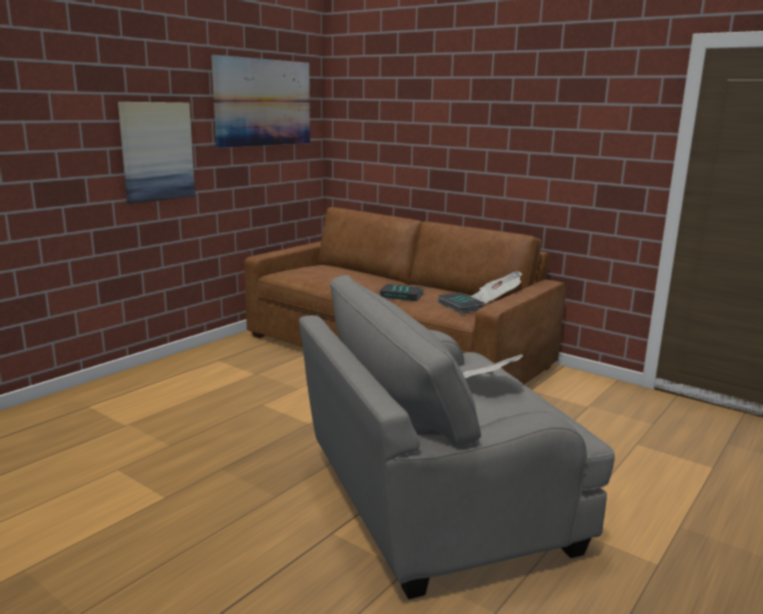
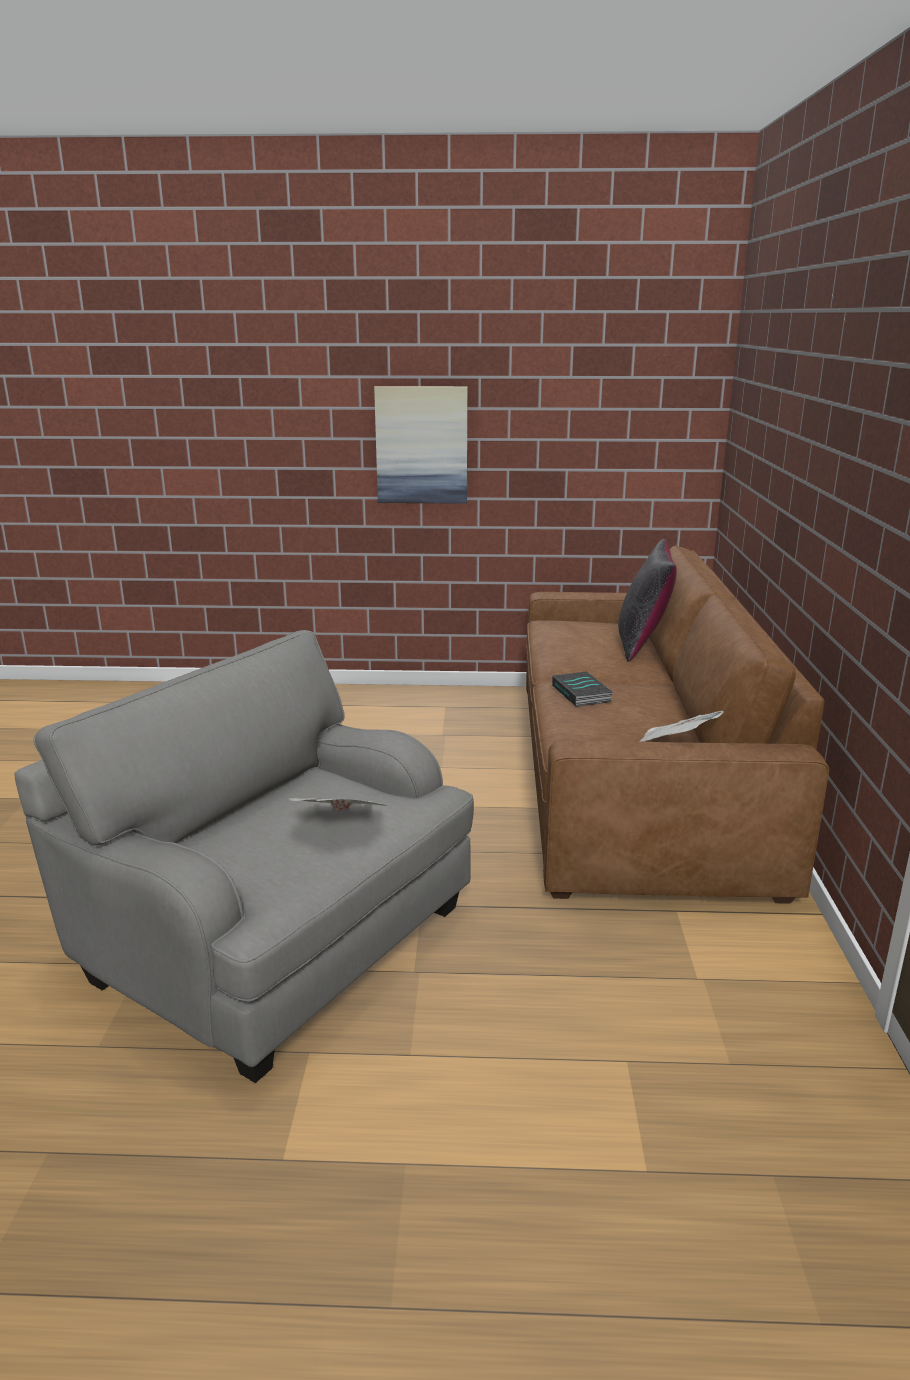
camera: 55 degrees right, 5 degrees up
picture [211,55,310,148] -> none
book [438,292,484,314] -> none
none -> black pillow [618,539,677,662]

